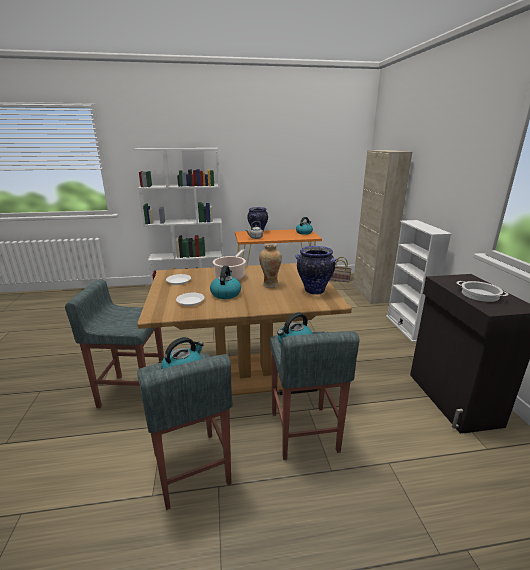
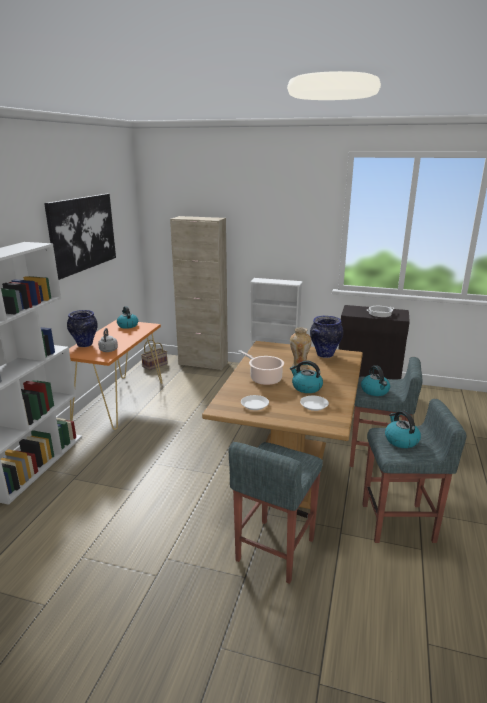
camera: 65 degrees left, 0 degrees up
none -> picture [44,194,116,280]

